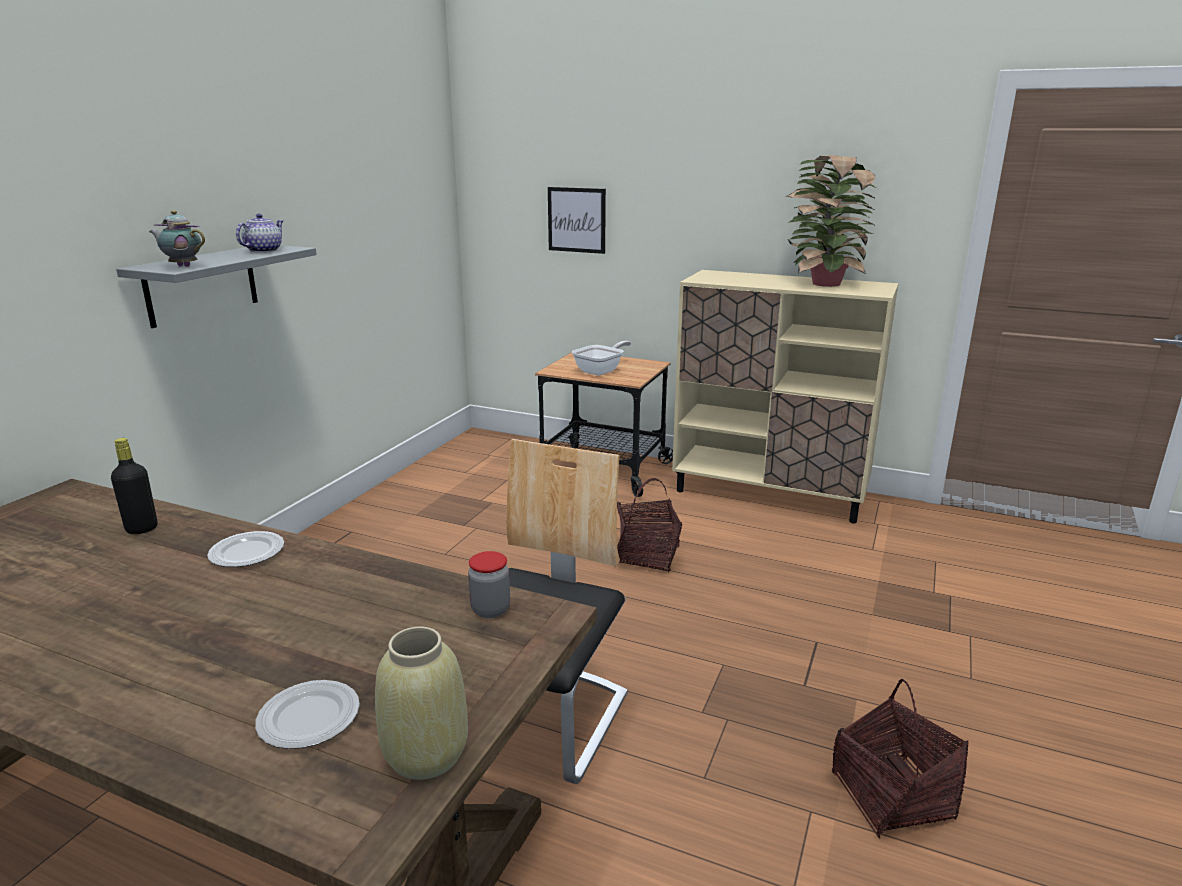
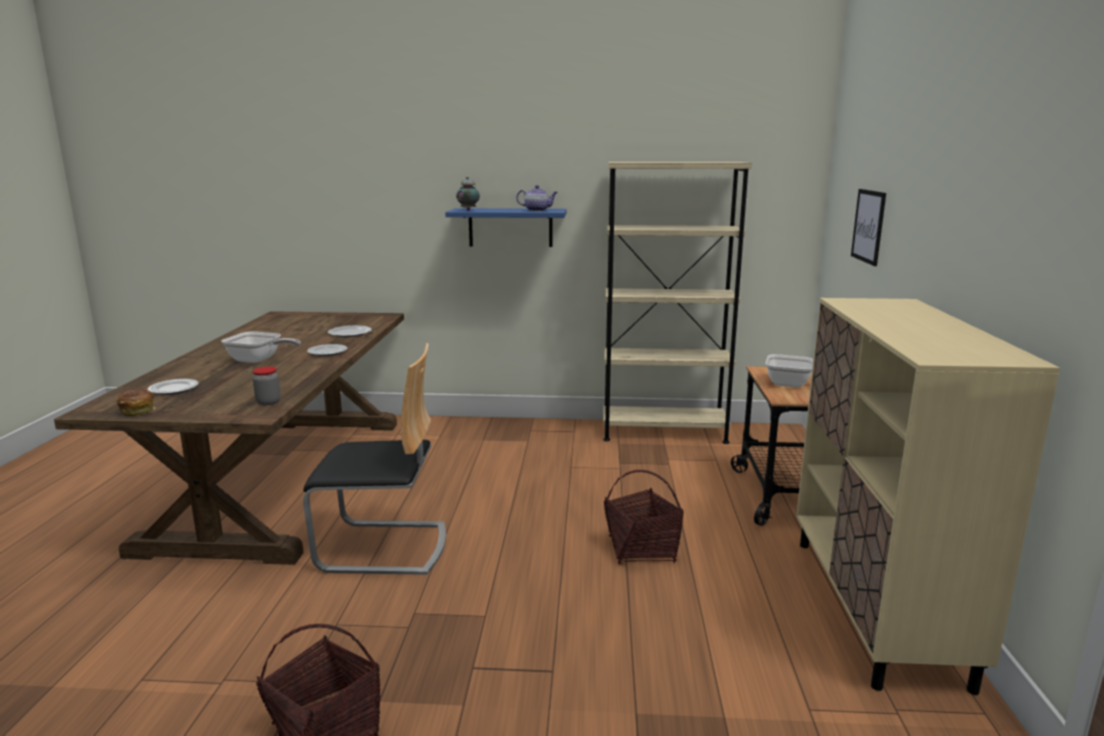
camera: 70 degrees right, 5 degrees down
black bottle [111,438,158,534] -> plate [328,325,372,337]
grey shelf [116,245,317,328] -> blue shelf [445,208,567,247]
beige vase [375,626,468,780] -> bread [117,389,156,417]
potted plant [786,155,878,287] -> none
none -> frying pan [221,331,301,363]
none -> beige bookcase [603,162,752,444]

